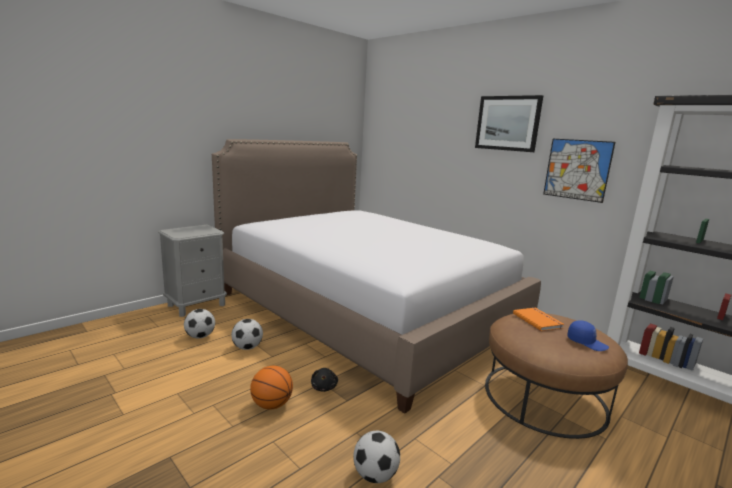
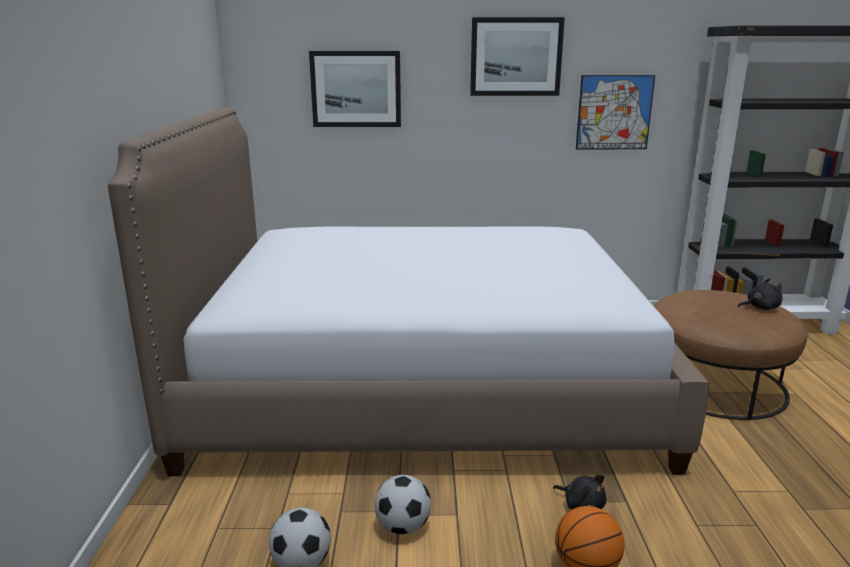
camera: 45 degrees left, 5 degrees up
grey nightstand [158,225,227,317] -> none
football [353,431,400,483] -> none
orange book [513,308,564,331] -> none
blue cap [567,320,609,351] -> black plush toy [738,279,783,310]
none -> picture [309,51,401,127]

